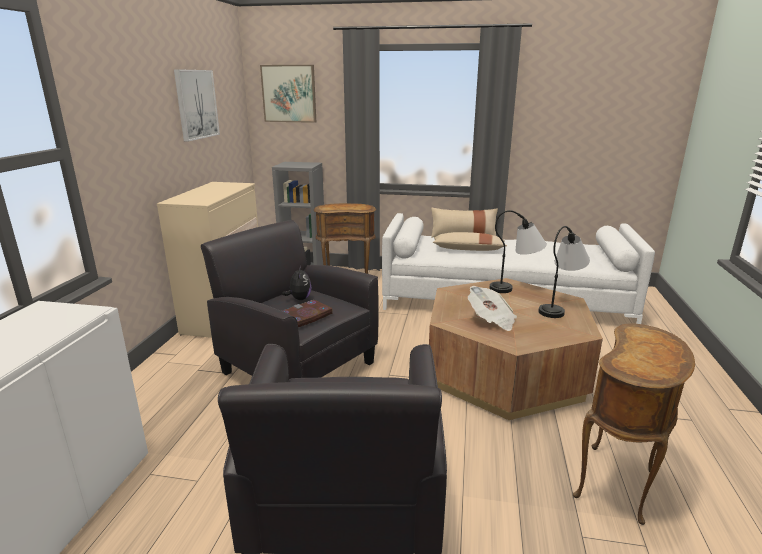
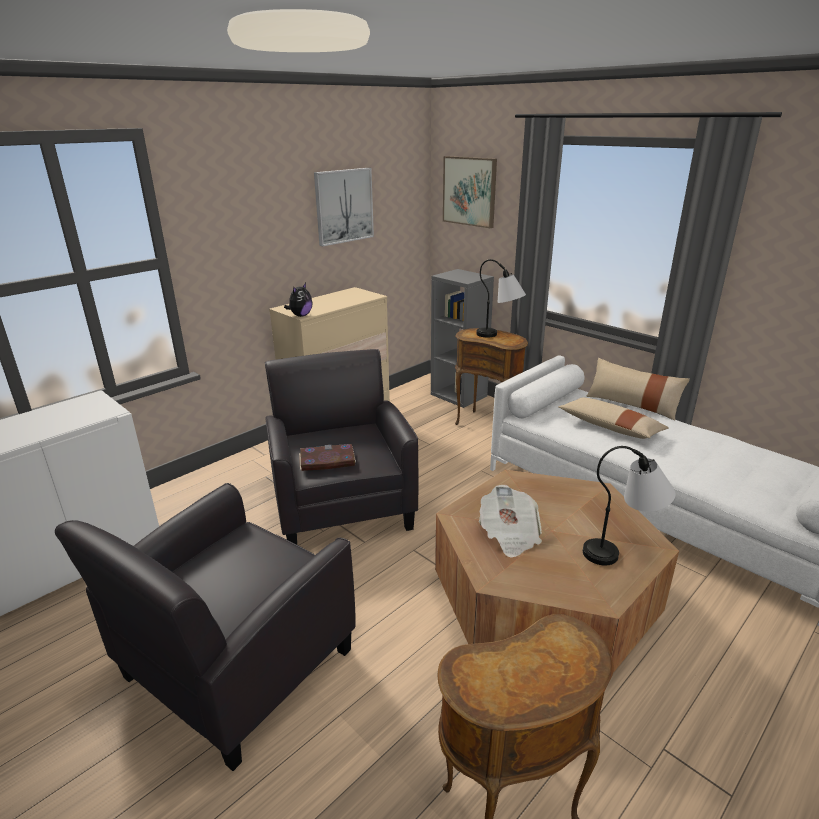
camera: 35 degrees right, 5 degrees up
plush toy [282,266,311,300] -> plush toy moved to [284,283,313,317]
table lamp [490,210,547,293] -> table lamp moved to [476,259,526,337]

